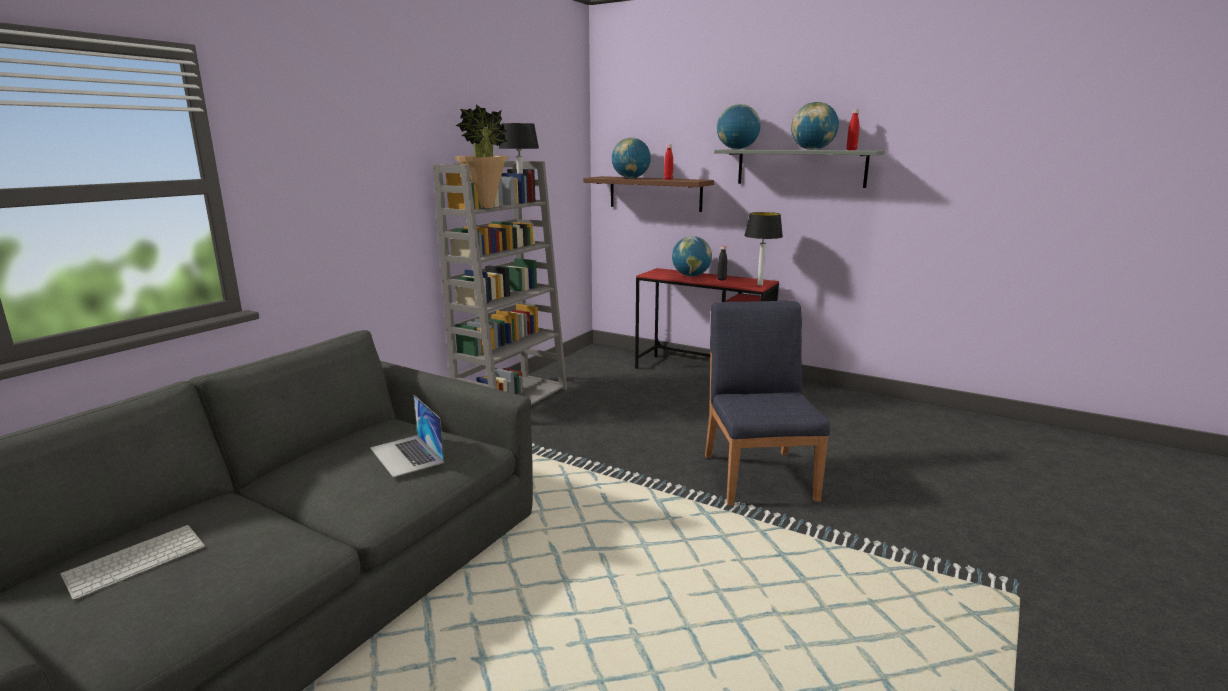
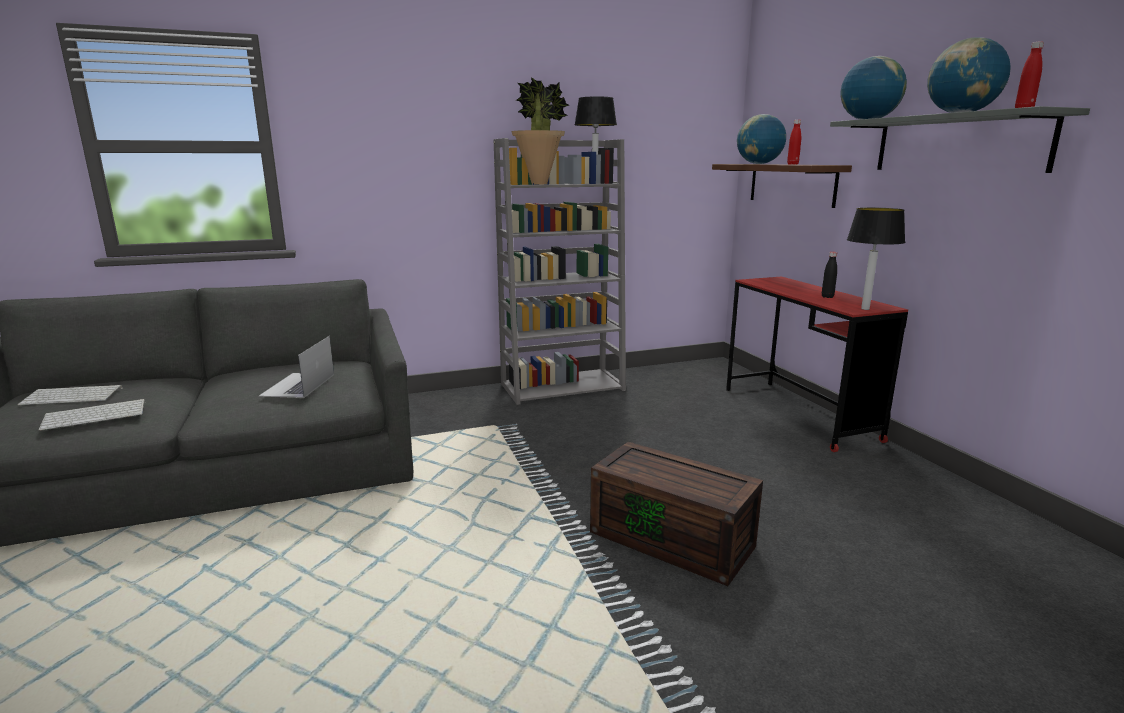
camera: 40 degrees right, 0 degrees up
globe [672,236,712,277] -> none
blue chair [705,301,830,505] -> brown storage box [590,442,763,586]
none -> keyboard [39,399,145,431]

